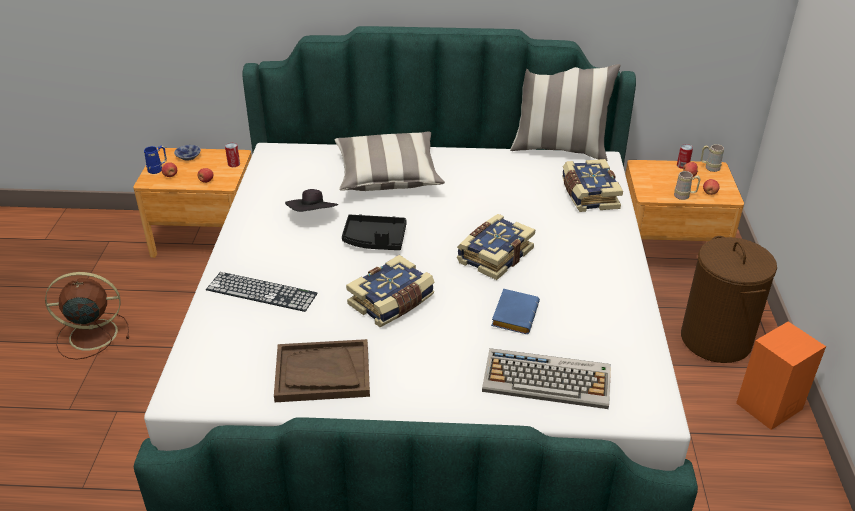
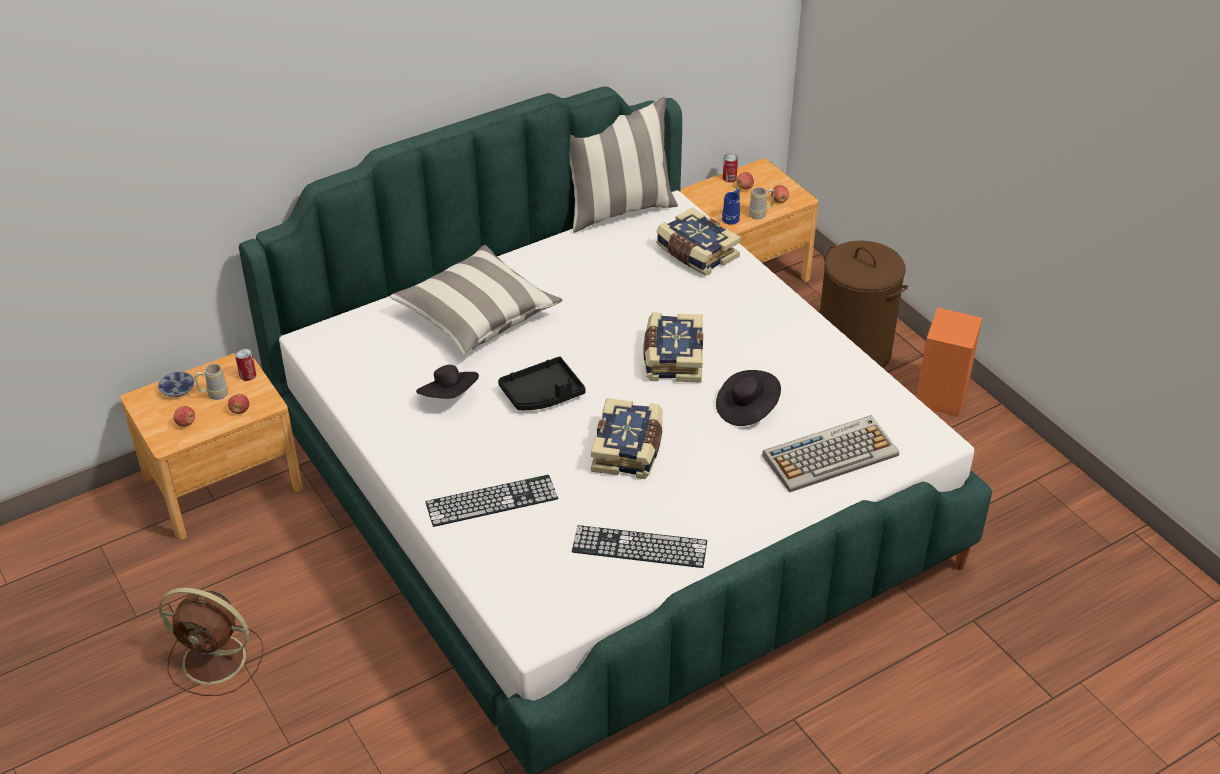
camera: 35 degrees left, 5 degrees up
brown fan [45,272,129,360] -> brown fan turned 120 degrees counterclockwise [159,588,263,696]
blue mug [144,145,167,174] -> blue mug moved to [722,188,740,225]
brown tray [274,339,370,402] -> keyboard [572,525,707,568]
blue book [491,289,540,334] -> black hat [716,370,781,426]
beige mug [701,144,724,172] -> beige mug moved to [194,364,228,400]

